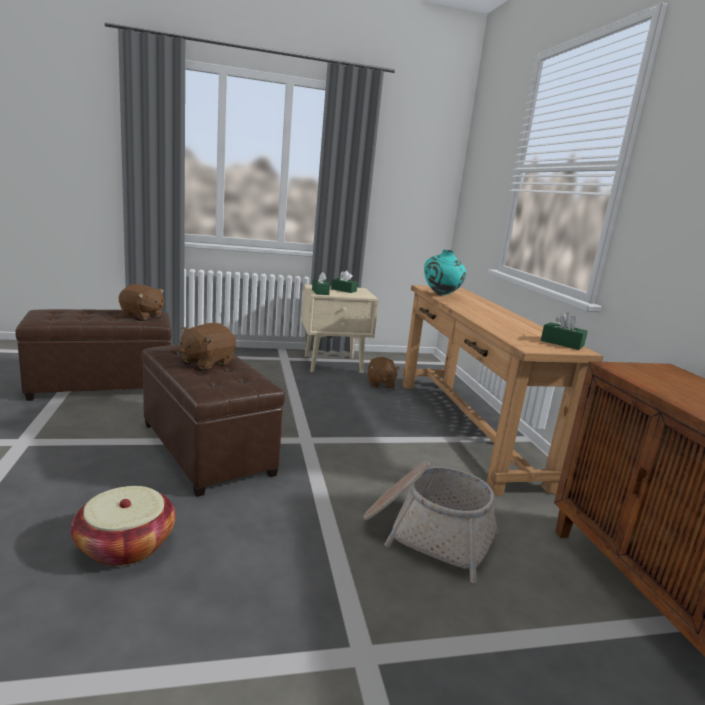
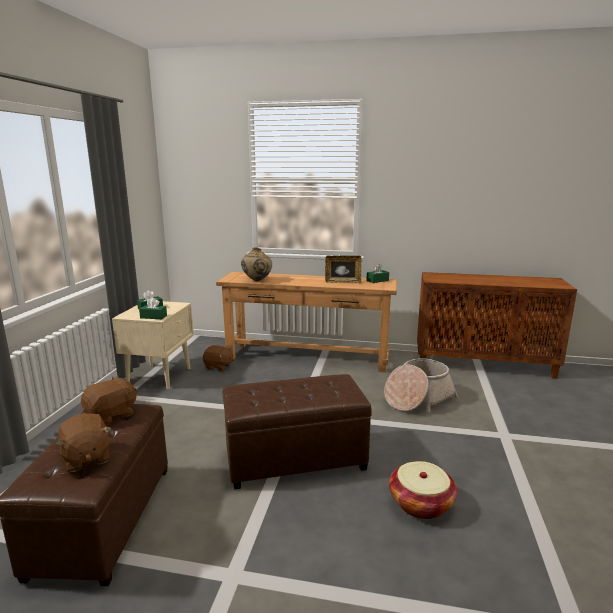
camera: 65 degrees left, 0 degrees up
brown plush toy [180,323,236,369] -> brown plush toy moved to [55,413,112,472]
turquoise vase [424,250,466,295] -> beige vase [241,248,272,281]
none -> picture frame [325,256,361,283]

